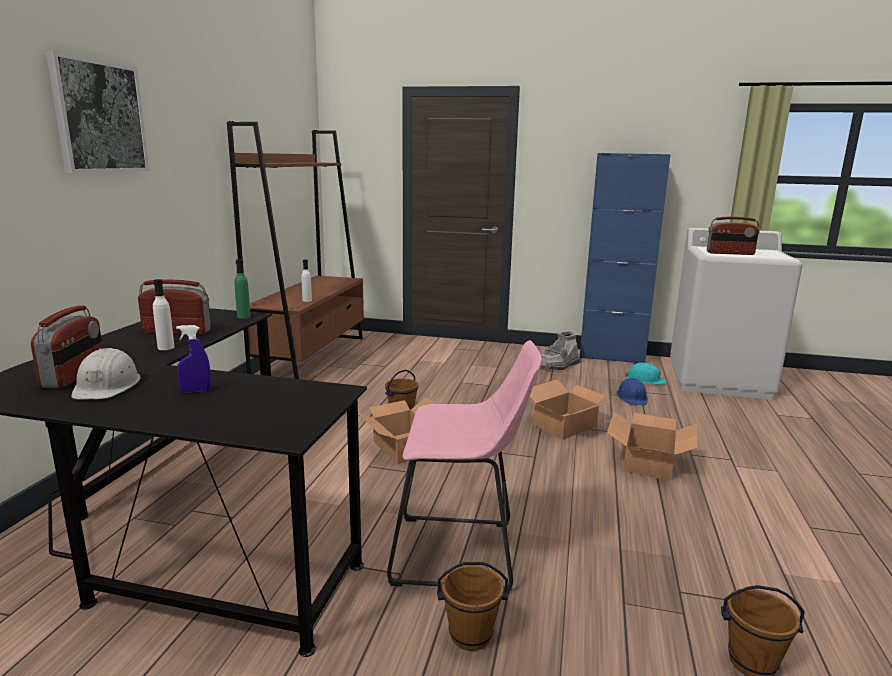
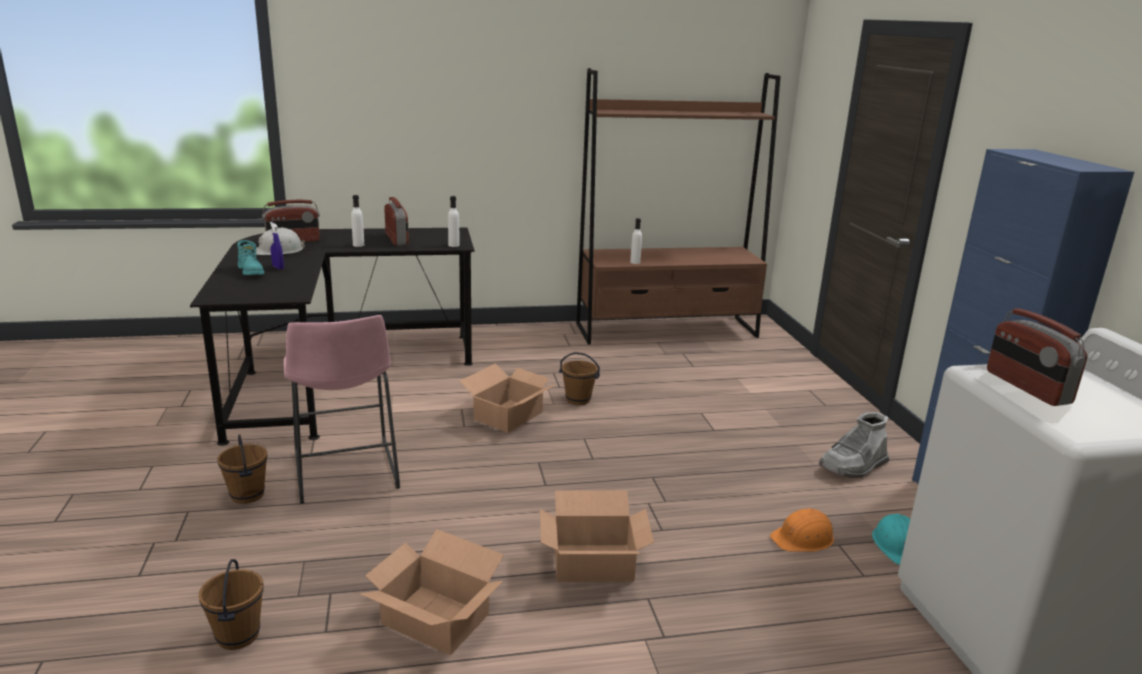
camera: 65 degrees right, 5 degrees up
picture [46,51,149,173] -> none
green bottle [234,259,251,319] -> white bottle [448,196,459,247]
cardboard box [528,379,613,439] -> cardboard box moved to [359,529,504,655]
grey boot [541,331,580,370] -> grey boot turned 60 degrees counterclockwise [819,412,889,478]
blue hard hat [617,378,648,405] -> orange hard hat [770,509,834,552]
none -> turquoise boot [237,240,264,275]

